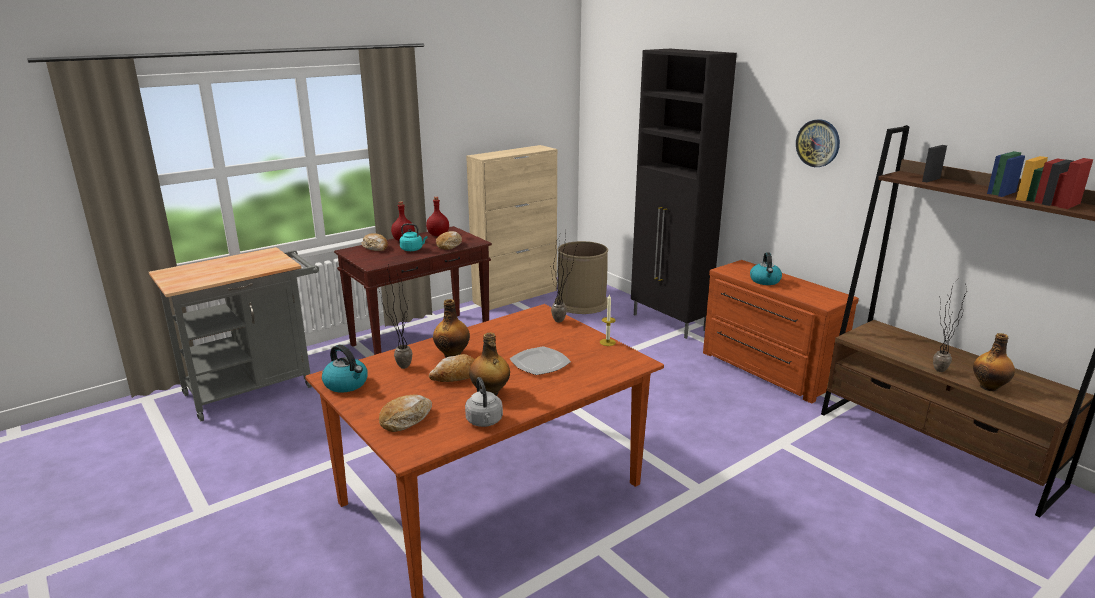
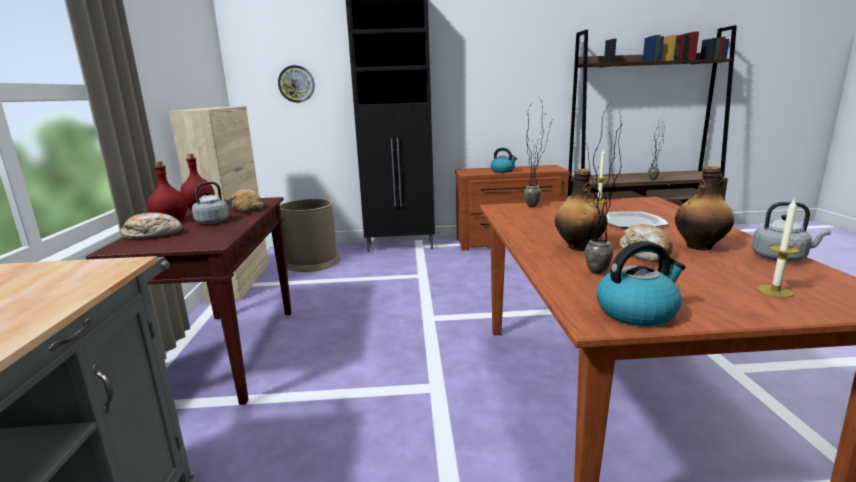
camera: 55 degrees left, 5 degrees down
bread [379,394,432,432] -> candle [758,198,800,298]
turquoise kettle [399,223,427,251] -> grey kettle [192,182,235,224]
wall clock [796,119,840,167] -> wall clock moved to [278,65,315,103]
bottle [973,333,1015,391] -> none

